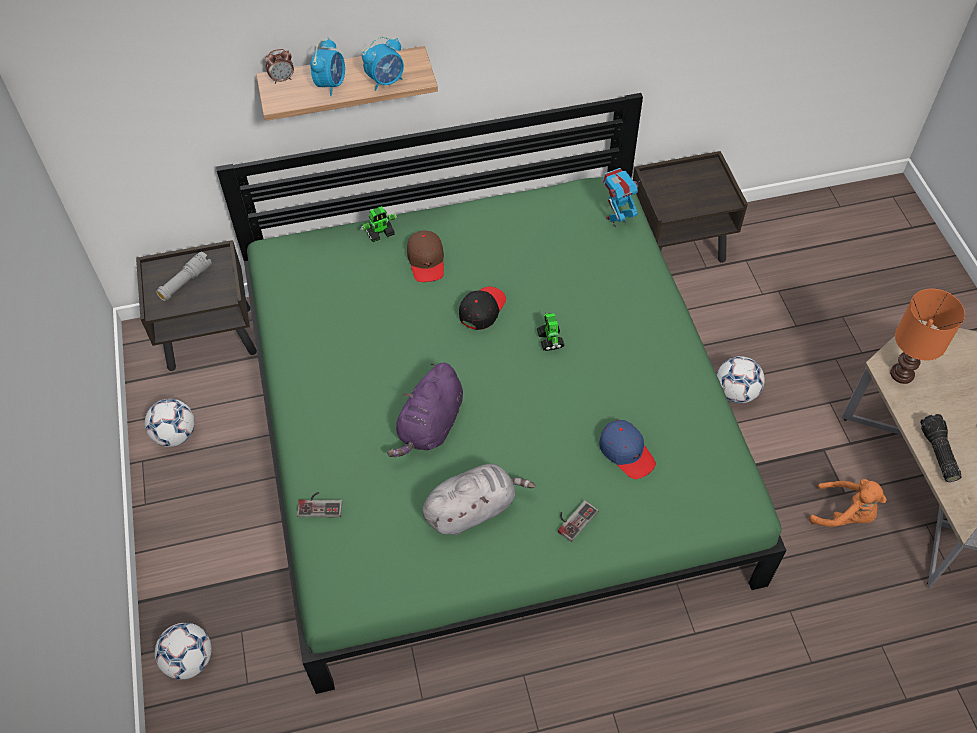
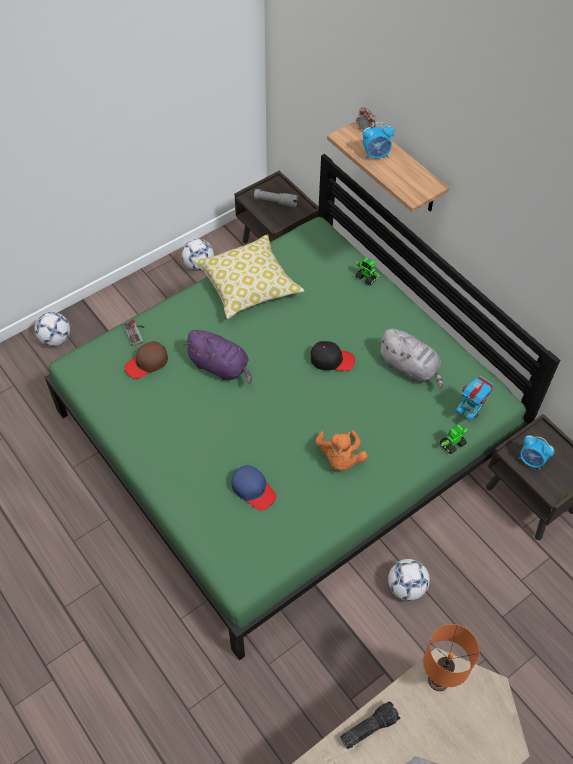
camera: 65 degrees right, 0 degrees up
alarm clock [362,37,404,91] -> alarm clock moved to [518,435,554,470]
purple plush toy [387,362,463,457] -> purple plush toy turned 150 degrees counterclockwise [183,330,252,384]
brown cap [407,230,444,282] -> brown cap moved to [124,341,168,379]
grey plush toy [422,464,536,535] -> grey plush toy moved to [378,328,443,389]
toy robot [536,313,564,351] -> toy robot moved to [439,425,468,454]
game controller [558,500,598,542] -> none
blue cap [599,420,656,479] -> blue cap turned 75 degrees counterclockwise [232,465,277,511]
orange plush toy [809,479,887,527] -> orange plush toy moved to [316,430,368,471]
none -> pillow [194,235,305,319]

